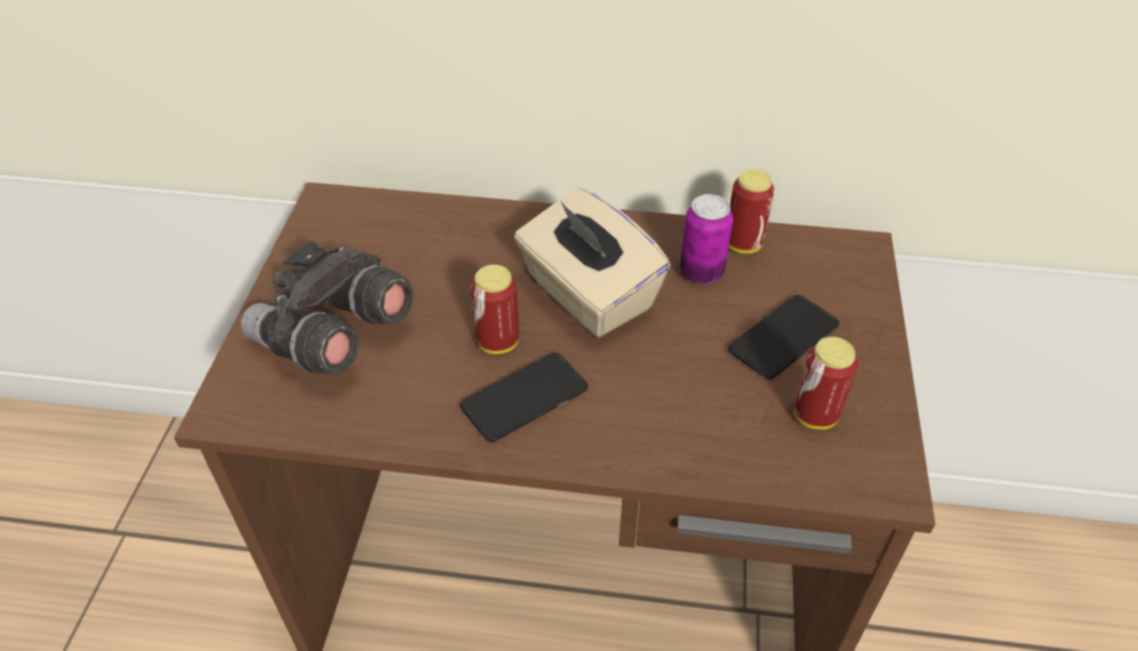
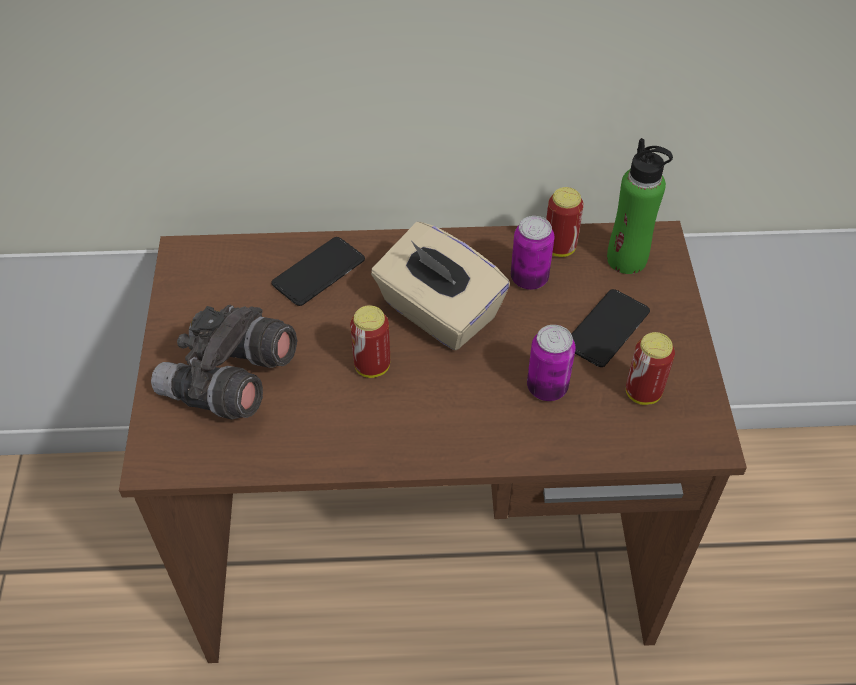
camera: 10 degrees left, 5 degrees up
phone [460,353,588,442] -> phone moved to [271,237,365,306]
none -> can [527,325,576,401]
none -> green bottle [607,138,673,274]

